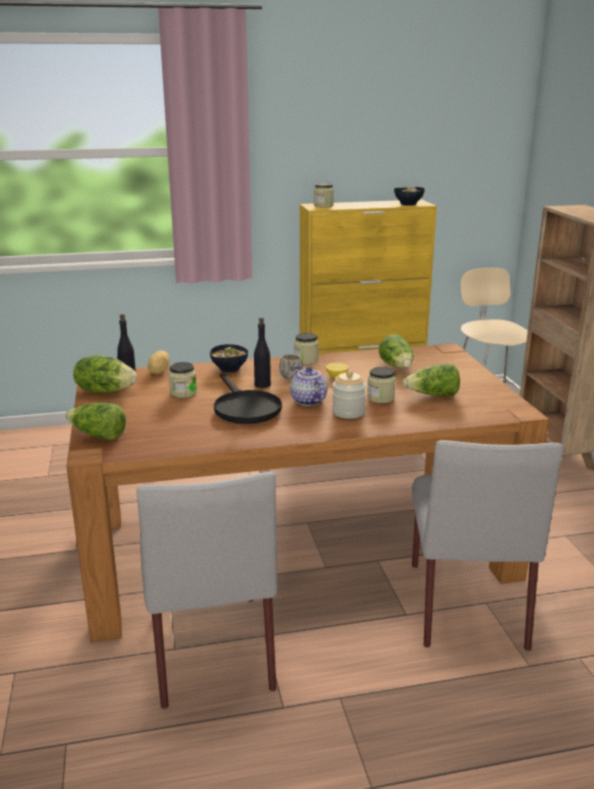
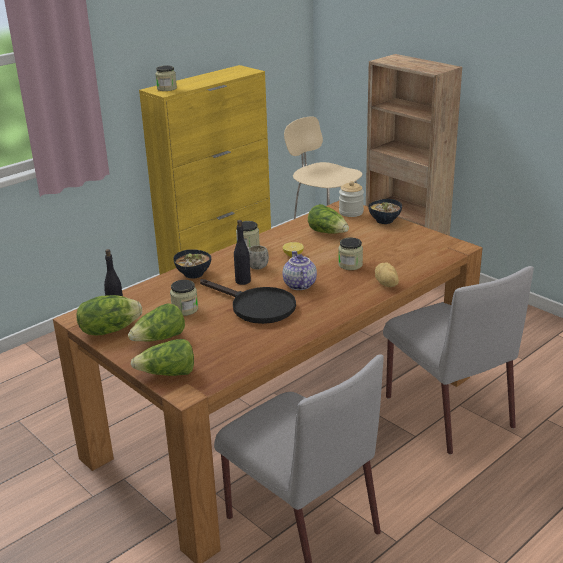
camera: 30 degrees left, 5 degrees up
potato [148,350,170,374] -> potato moved to [375,263,399,287]
teapot [290,366,328,406] -> teapot turned 45 degrees clockwise [283,251,317,290]
jar [332,370,366,419] -> jar moved to [339,181,364,217]
bowl [394,186,425,205] -> bowl moved to [368,199,402,224]
lettuce [403,364,460,396] -> lettuce moved to [128,303,185,341]

